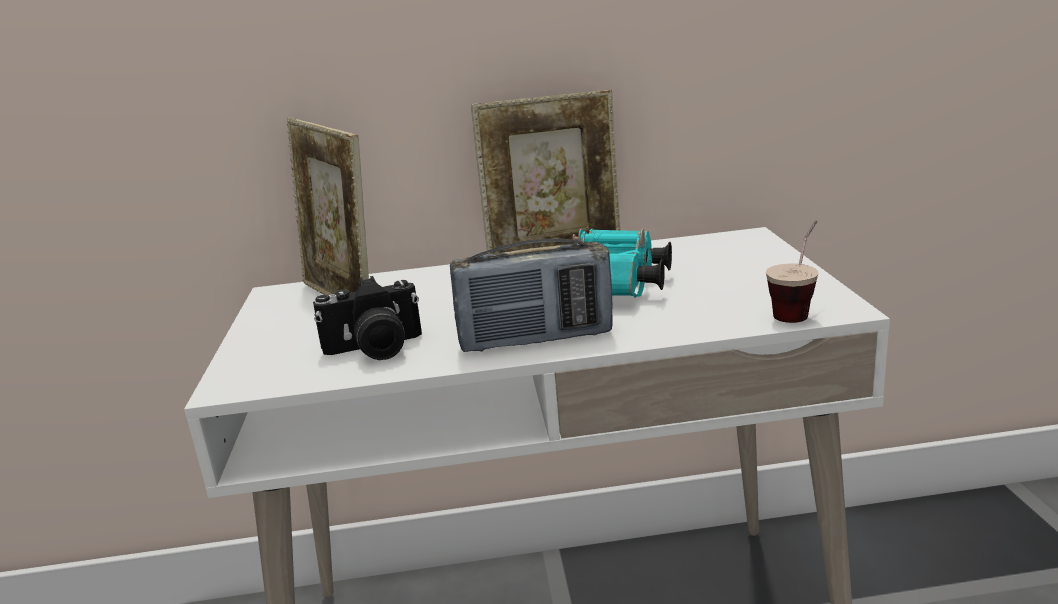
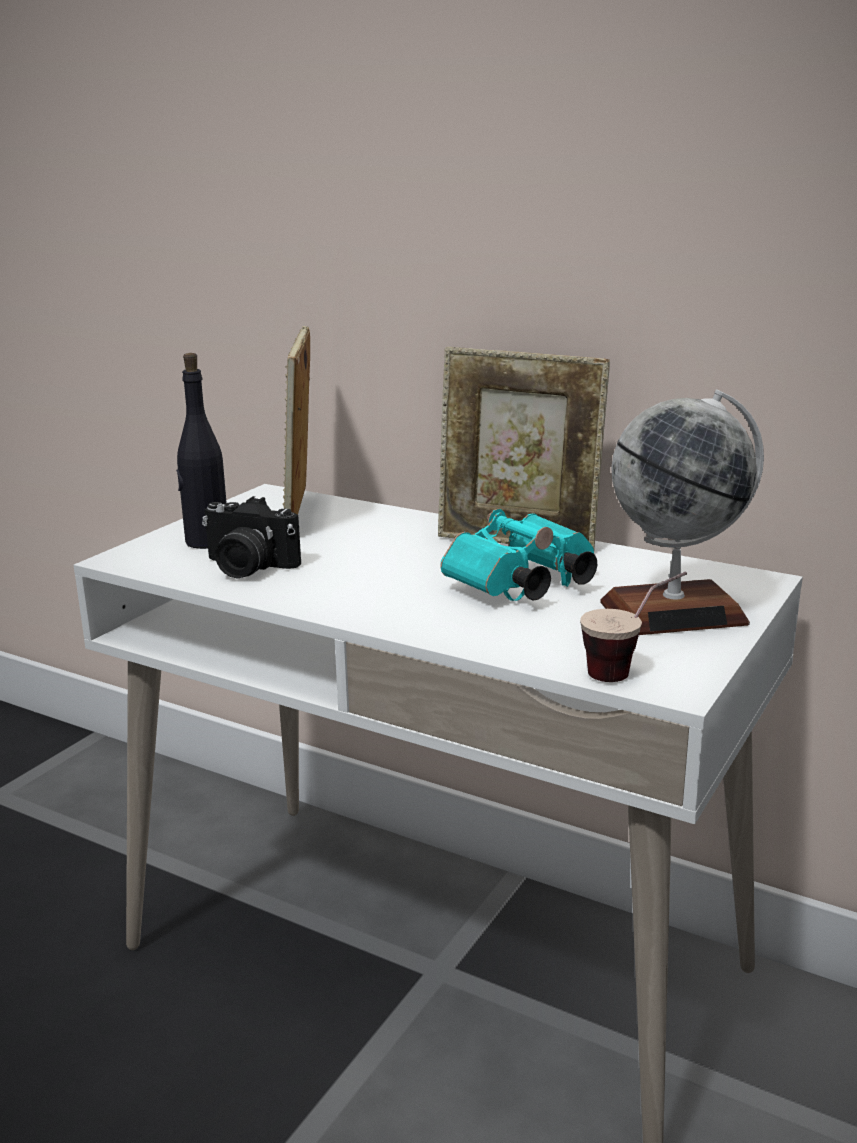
camera: 35 degrees right, 0 degrees up
radio [450,239,613,352] -> none
none -> black bottle [176,353,227,549]
none -> globe [600,389,764,635]

